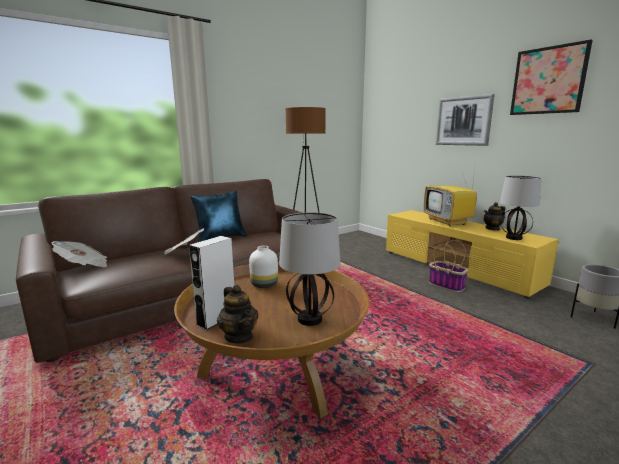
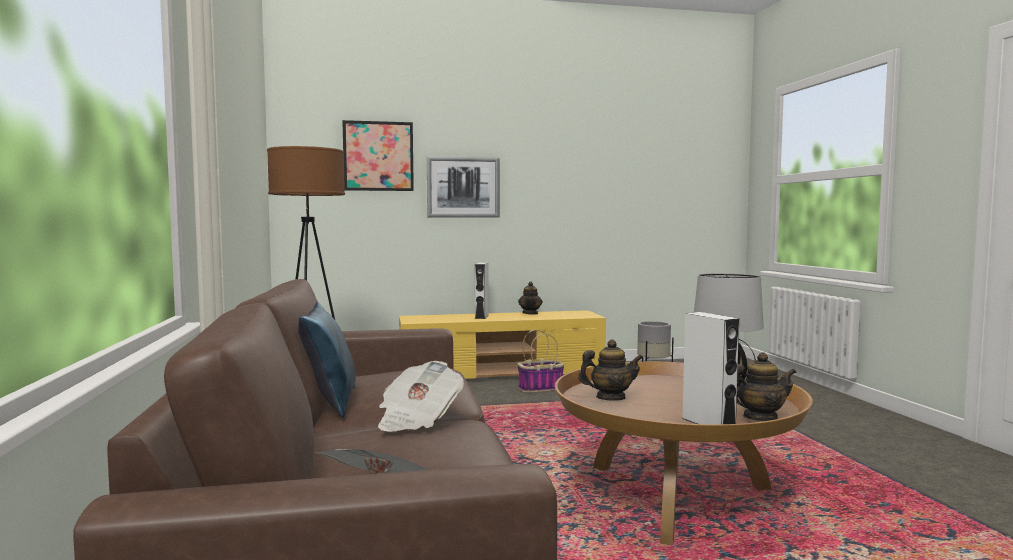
camera: 65 degrees left, 10 degrees down
white vase [249,245,278,288] -> teapot [578,339,643,401]
television [424,170,477,226] -> white speaker [475,263,489,319]
table lamp [500,175,542,240] -> none
picture [510,40,593,115] -> picture moved to [342,120,414,191]

